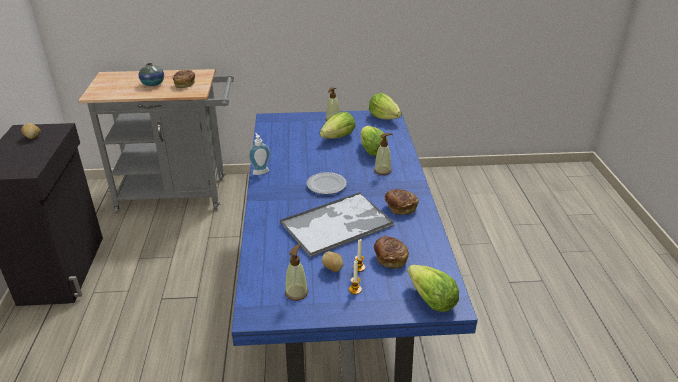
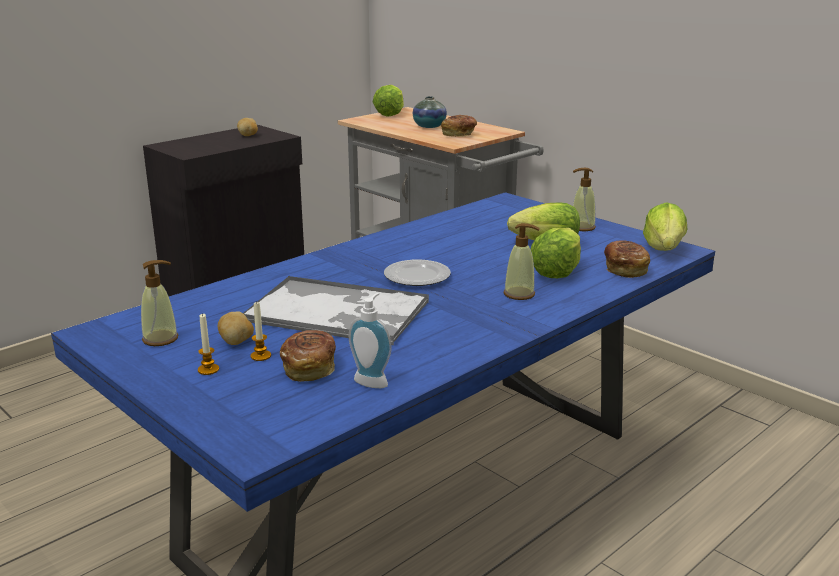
camera: 50 degrees right, 10 degrees down
soap dispenser [249,133,270,175] -> soap dispenser moved to [349,293,392,388]
bread [385,189,419,215] -> bread moved to [604,240,650,278]
lettuce [407,265,459,312] -> lettuce moved to [373,85,404,117]

